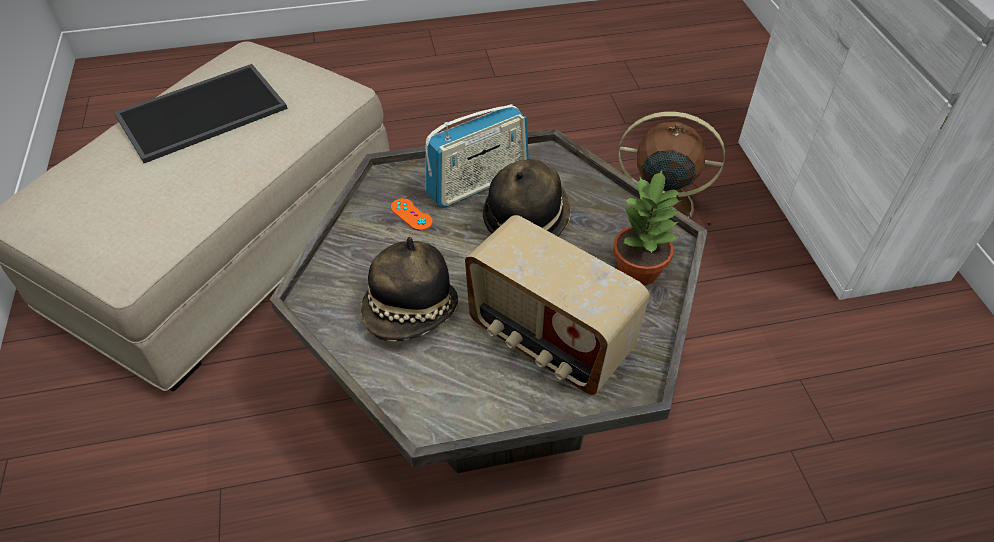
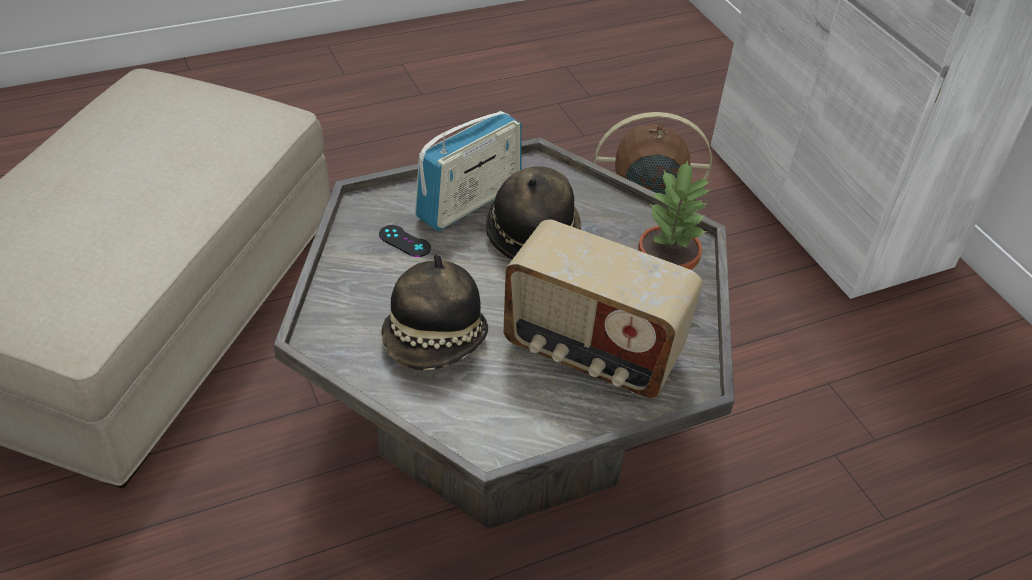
camera: 15 degrees left, 5 degrees down
tray [114,64,288,163] -> none
orange game controller [391,198,433,231] -> black game controller [379,225,431,257]

